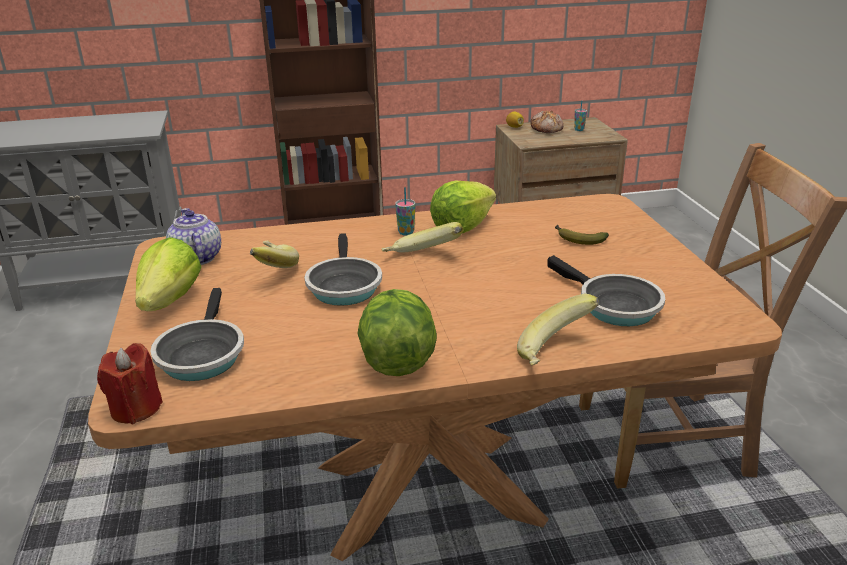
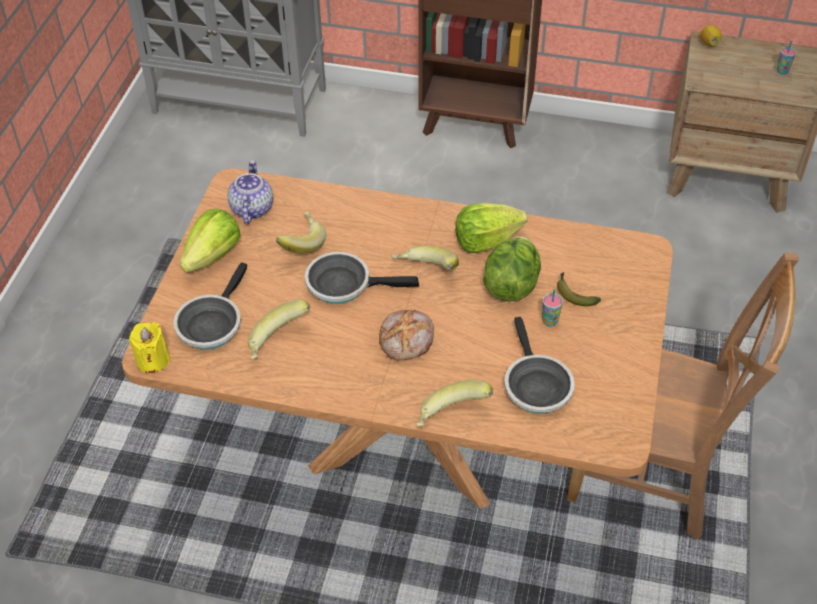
camera: 25 degrees right, 20 degrees up
red candle [97,343,163,424] -> yellow candle [129,322,170,374]
frying pan [304,233,382,306] -> frying pan turned 75 degrees clockwise [305,252,419,304]
lettuce [357,289,437,376] -> lettuce moved to [483,236,541,301]
cup [395,187,416,236] -> cup moved to [542,289,563,327]
bread [530,111,563,133] -> bread moved to [379,310,434,360]
none -> banana [248,299,310,360]

